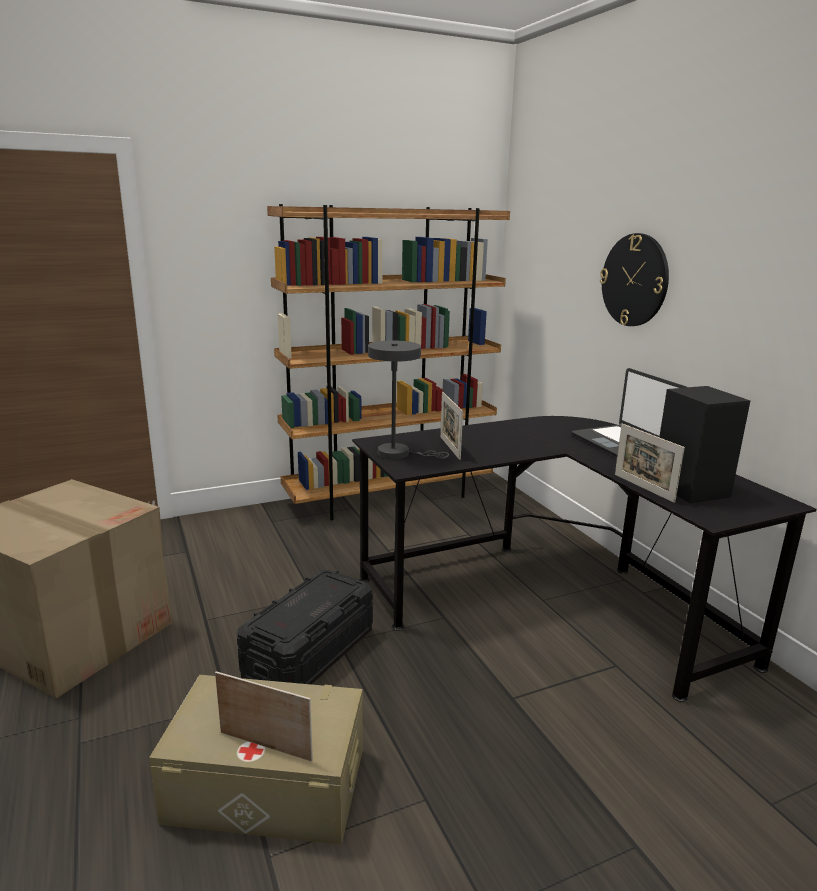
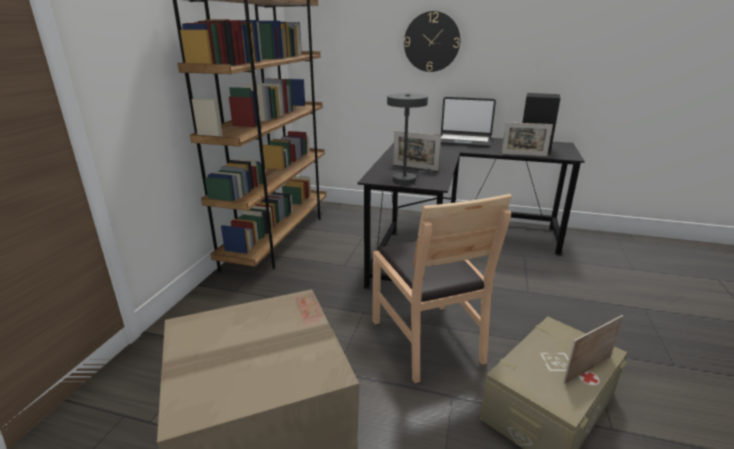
camera: 50 degrees left, 5 degrees up
black storage box [237,570,373,684] -> brown chair [372,194,512,383]

